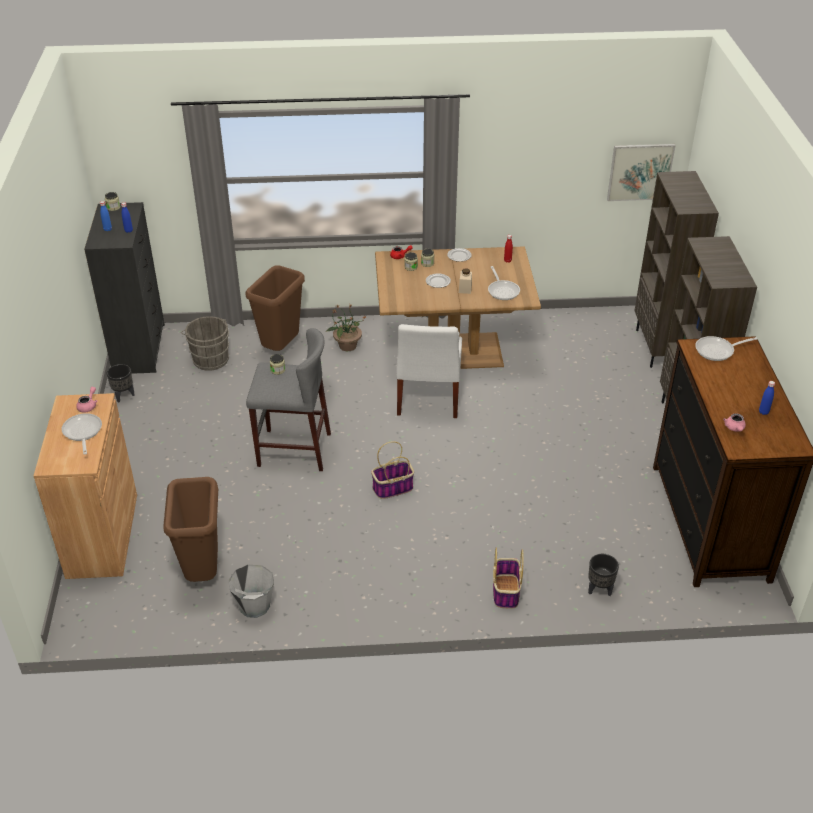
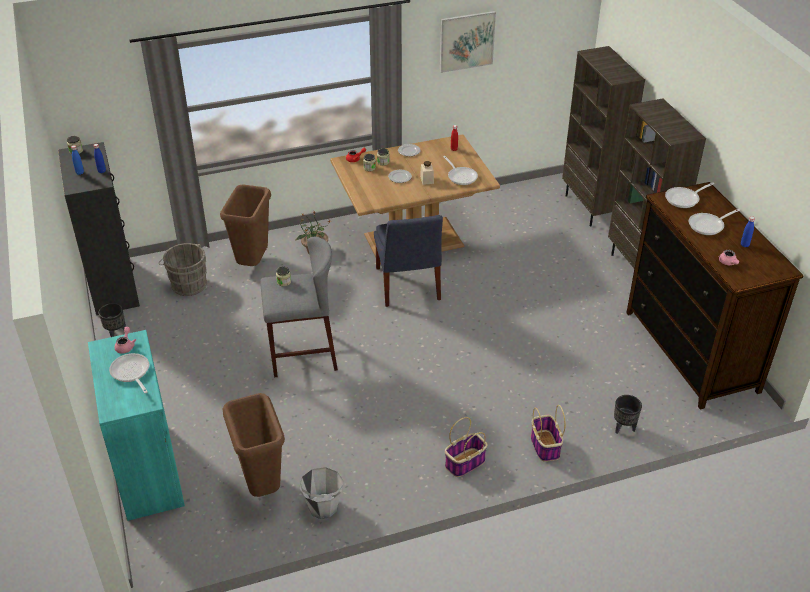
camera: 15 degrees left, 0 degrees up
brown cabinet [34,393,137,579] -> turquoise cabinet [88,330,185,521]
basket [371,441,414,499] -> basket moved to [445,417,487,477]
white chair [396,324,462,418] -> blue chair [374,215,443,307]
picture [607,144,676,201] -> picture moved to [440,11,496,73]
none -> frying pan [689,209,740,235]

